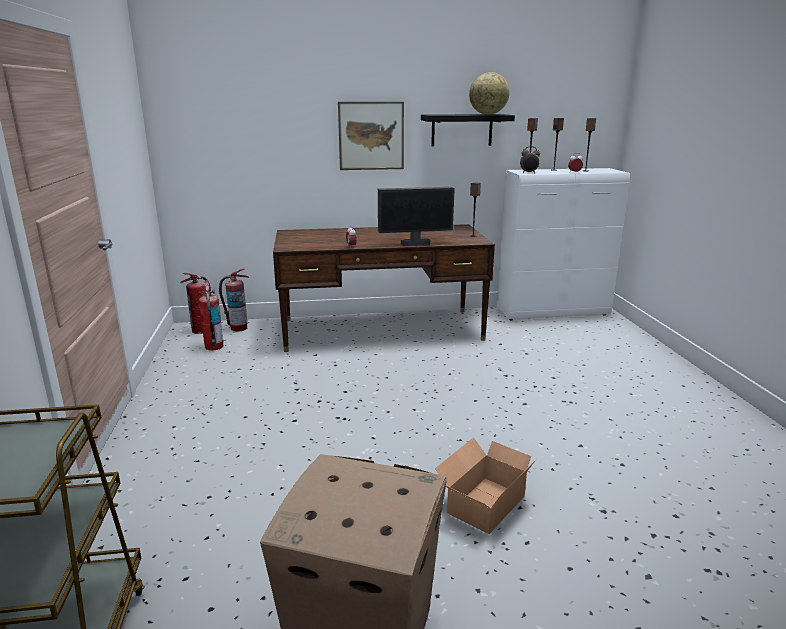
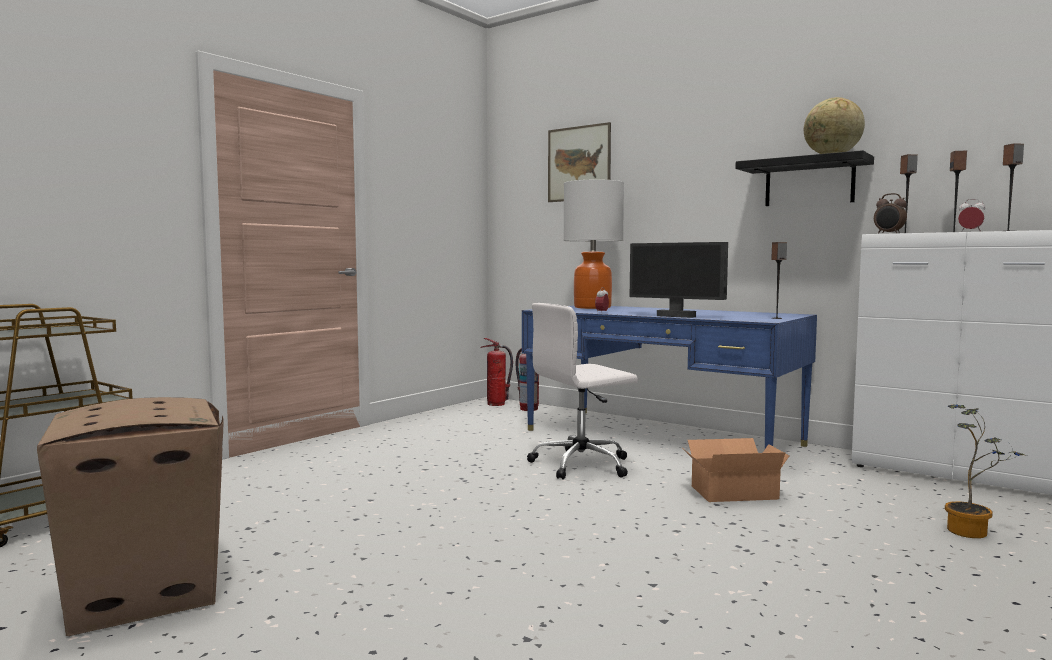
camera: 45 degrees right, 15 degrees down
fire extinguisher [198,280,224,350] -> none
brown desk [273,224,495,352] -> blue desk [522,305,817,449]
picture [338,102,404,170] -> picture moved to [548,122,611,202]
cardboard box [435,437,537,534] -> cardboard box moved to [682,438,789,502]
none -> white office chair [527,303,638,479]
none -> table lamp [564,180,624,309]
none -> potted plant [945,404,1027,538]

